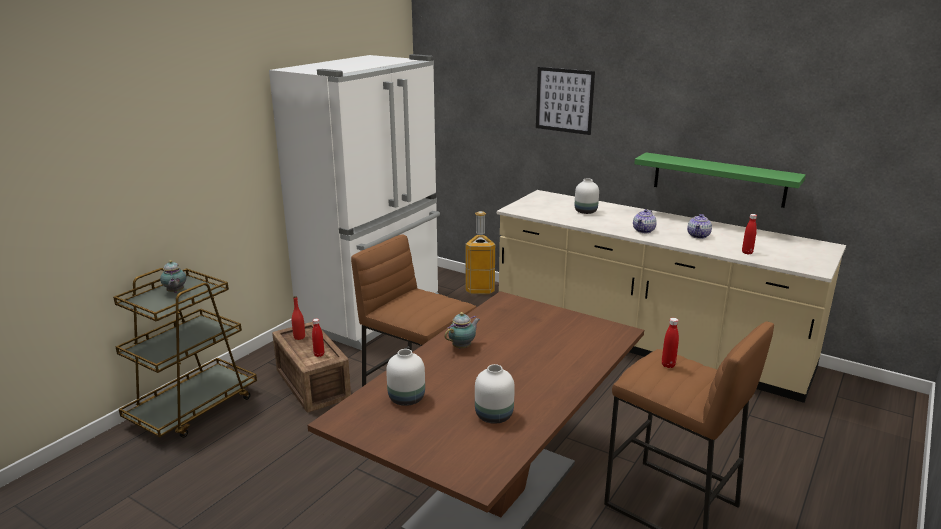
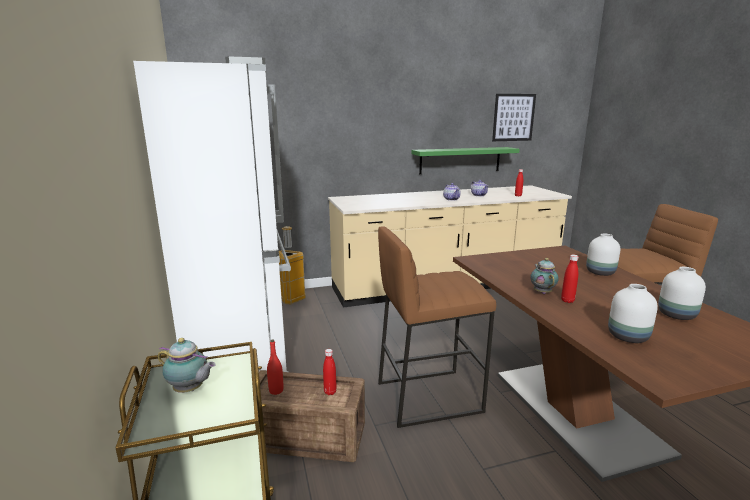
camera: 50 degrees left, 5 degrees down
picture [536,67,595,135] -> picture moved to [492,94,536,141]
white vase [575,179,599,214] -> white vase moved to [586,234,620,276]
red bottle [662,318,679,368] -> red bottle moved to [561,255,579,303]

